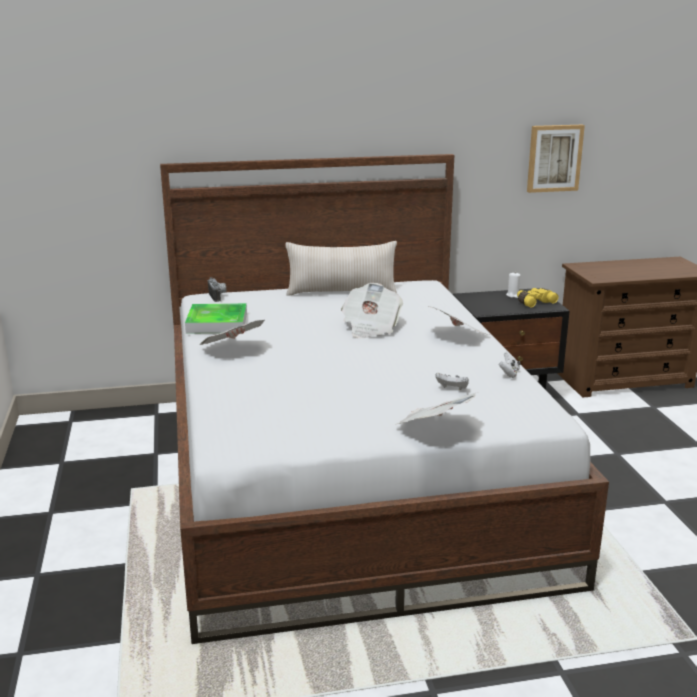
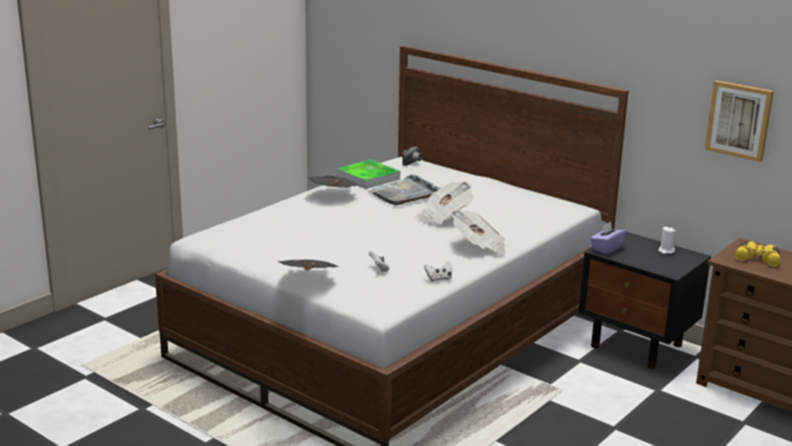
camera: 50 degrees right, 0 degrees up
beige pillow [285,241,397,296] -> none
yellow binoculars [517,288,559,307] -> yellow binoculars moved to [735,241,780,266]
none -> grey tray [368,174,440,205]
none -> purple tissue box [590,222,626,255]

